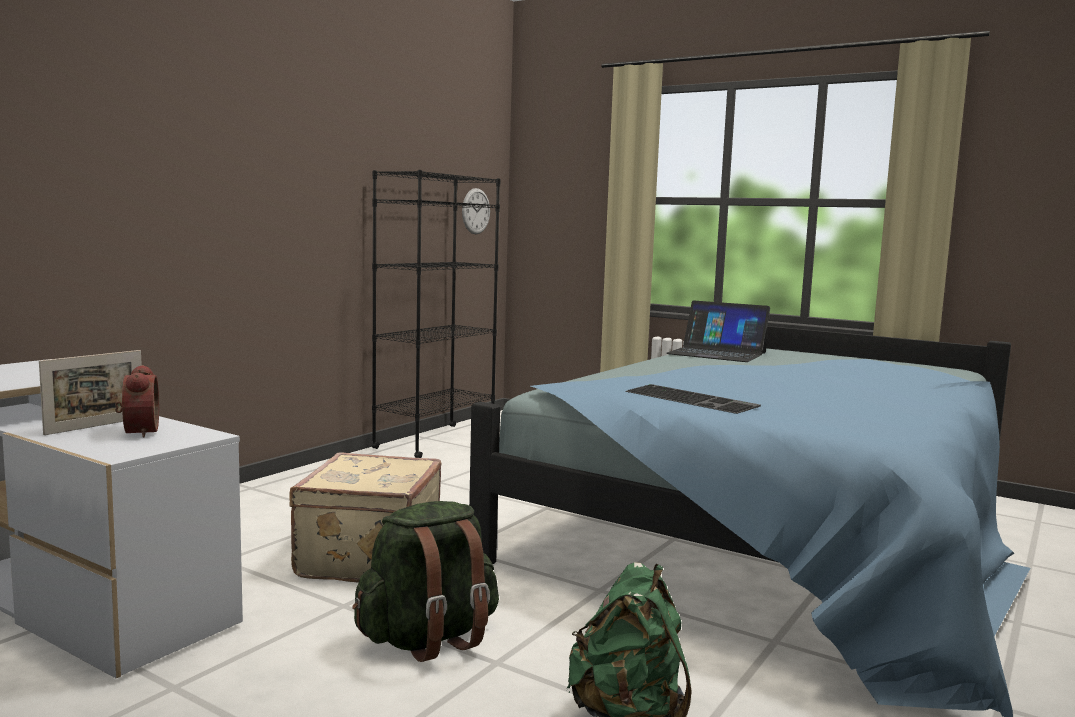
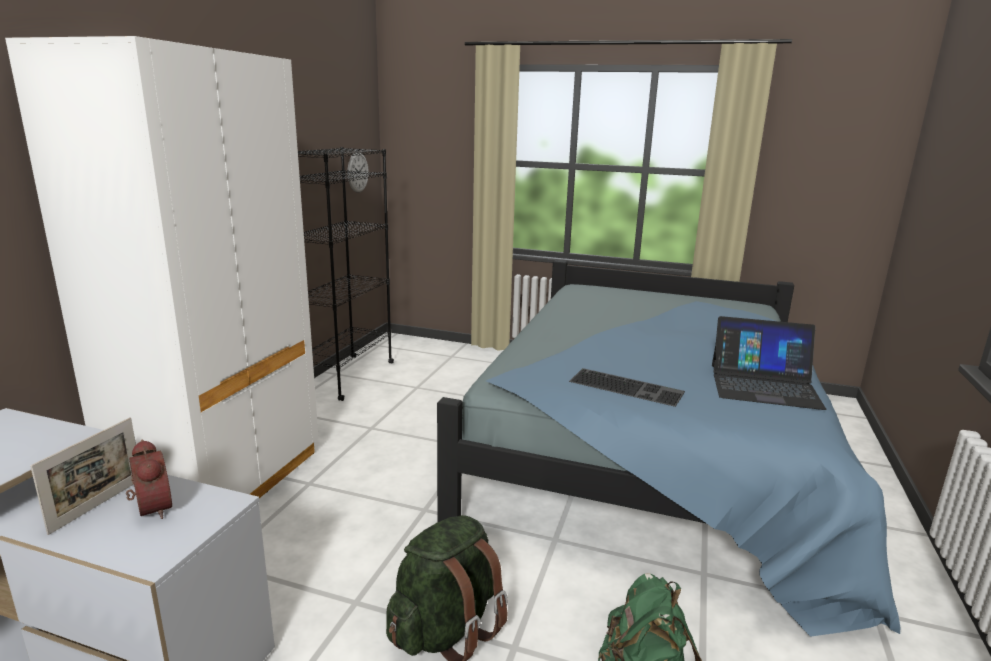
camera: 15 degrees left, 10 degrees up
beige suitcase [289,452,441,583] -> none
laptop [666,300,770,362] -> laptop moved to [712,316,826,410]
none -> white wardrobe [5,36,319,498]

